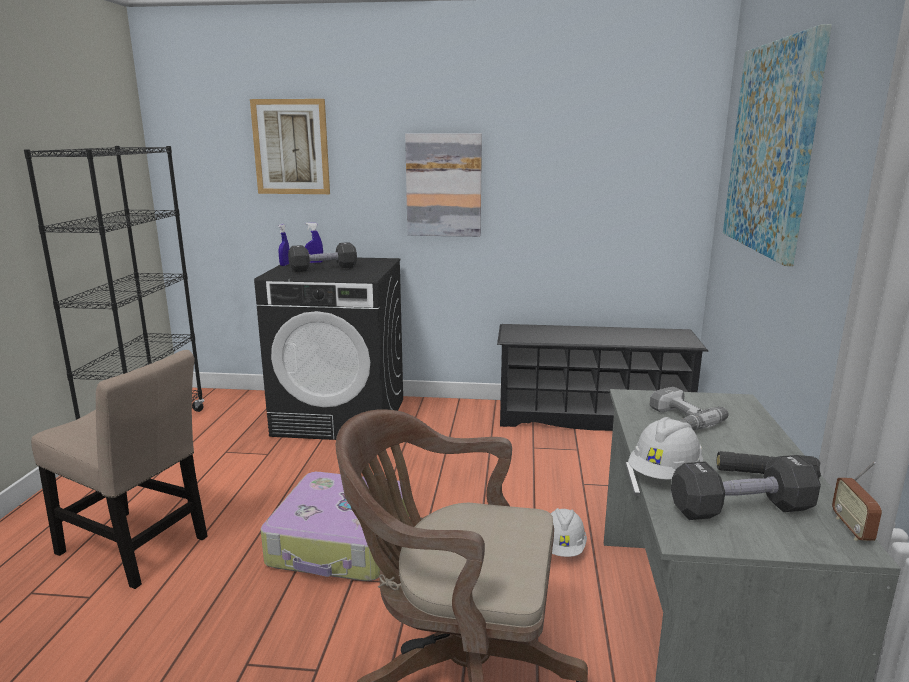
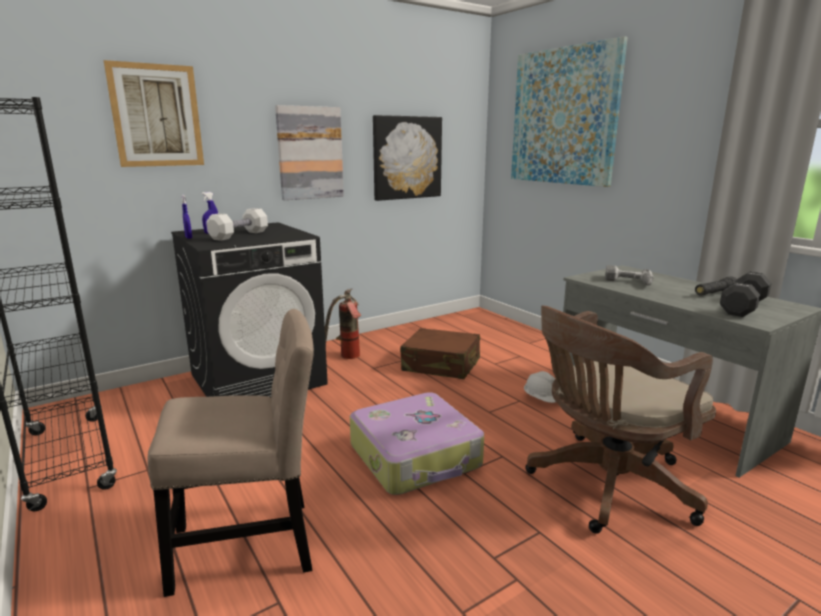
camera: 40 degrees left, 0 degrees up
black dumbbell [288,242,357,272] -> white dumbbell [206,208,268,241]
black shoe rack [497,324,708,431] -> none
white hard hat [628,417,703,480] -> none
radio [832,462,882,541] -> none
none -> fire extinguisher [325,289,361,359]
none -> picture [373,115,442,201]
none -> brown suitcase [400,328,480,379]

